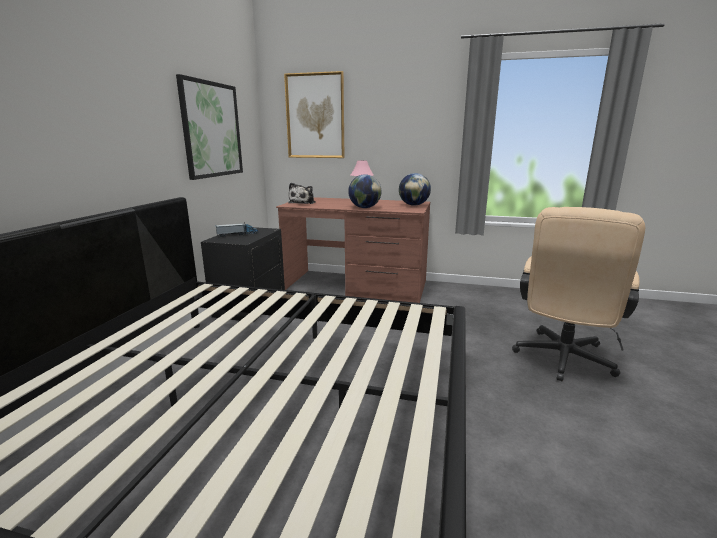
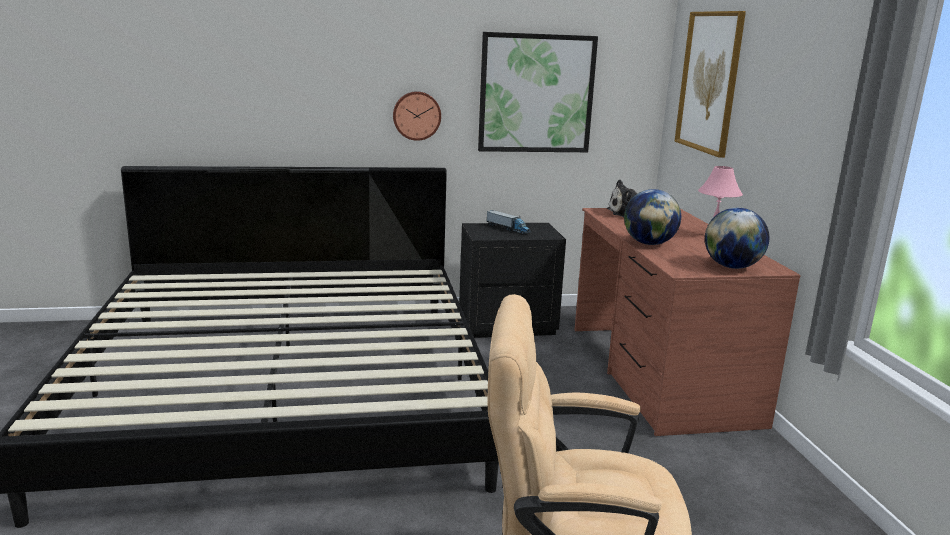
camera: 65 degrees right, 0 degrees up
none -> wall clock [393,91,441,141]

